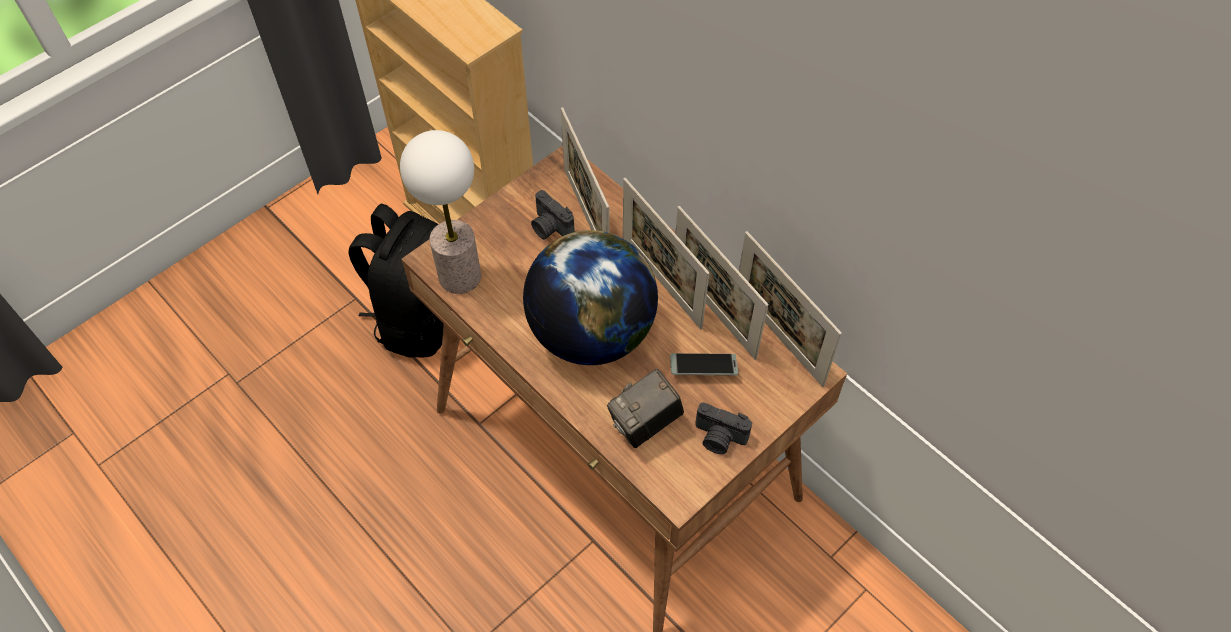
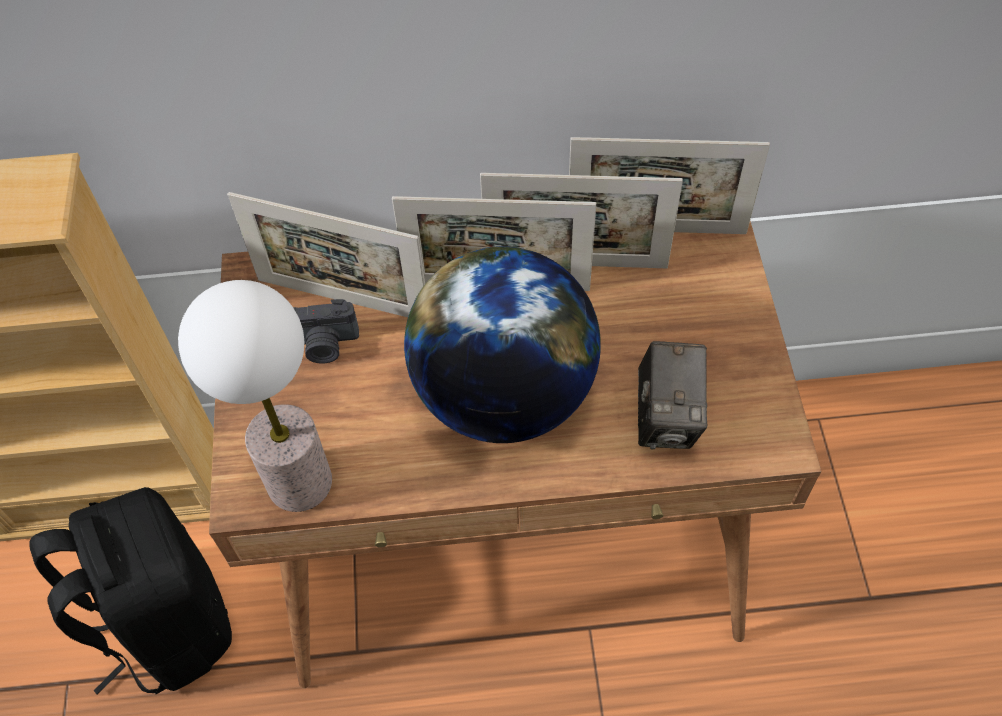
camera: 50 degrees left, 0 degrees up
phone [670,353,738,375] -> none
camera [695,402,752,454] -> none

